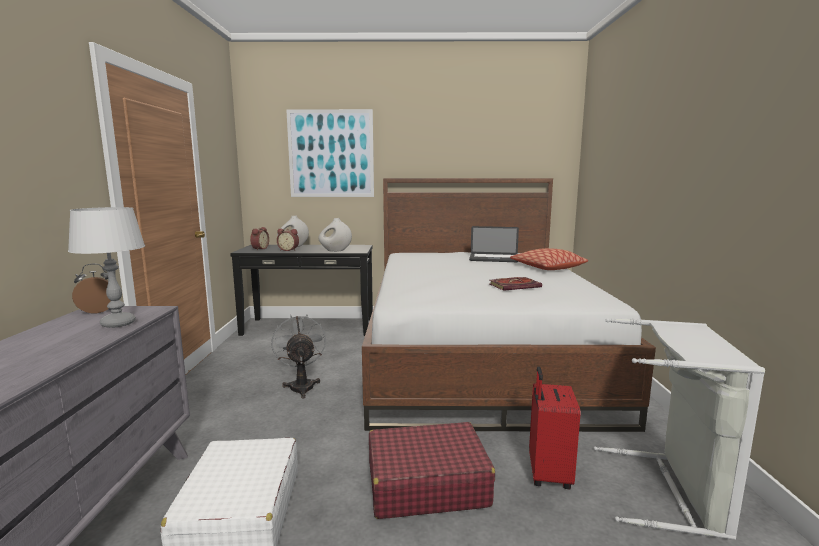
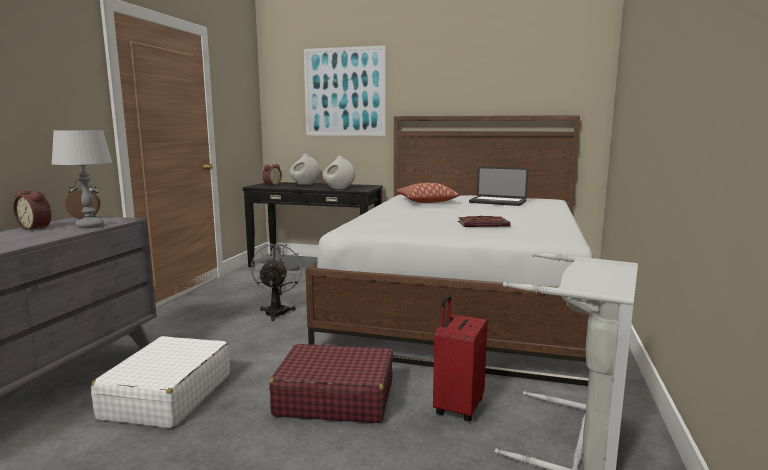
camera: 15 degrees right, 0 degrees up
alarm clock [277,229,299,251] -> alarm clock moved to [13,190,51,230]
pillow [510,248,588,270] -> pillow moved to [396,183,460,203]

